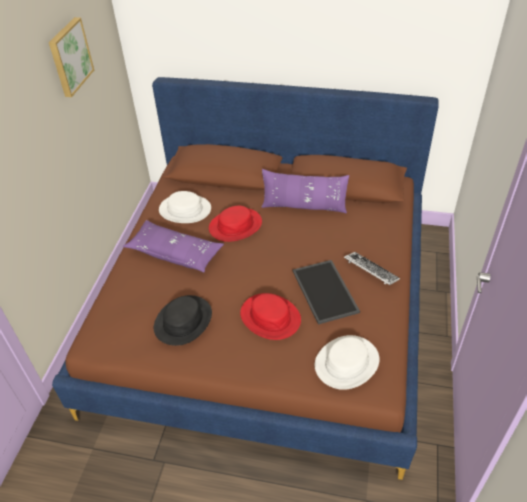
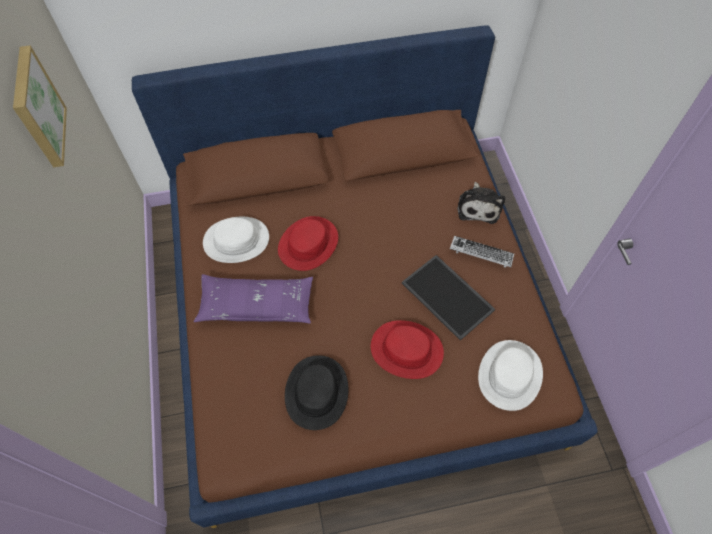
camera: 25 degrees left, 15 degrees up
purple pillow [261,169,349,213] -> none
none -> plush toy [457,182,505,224]

